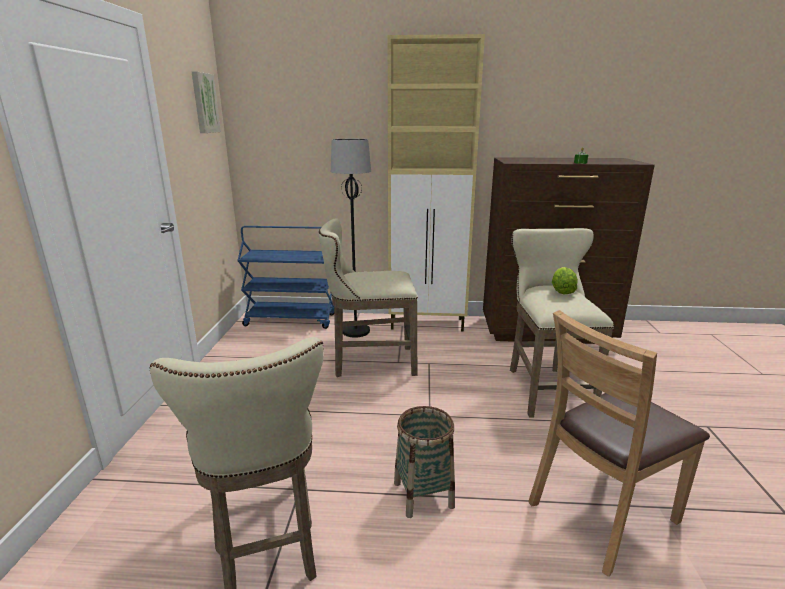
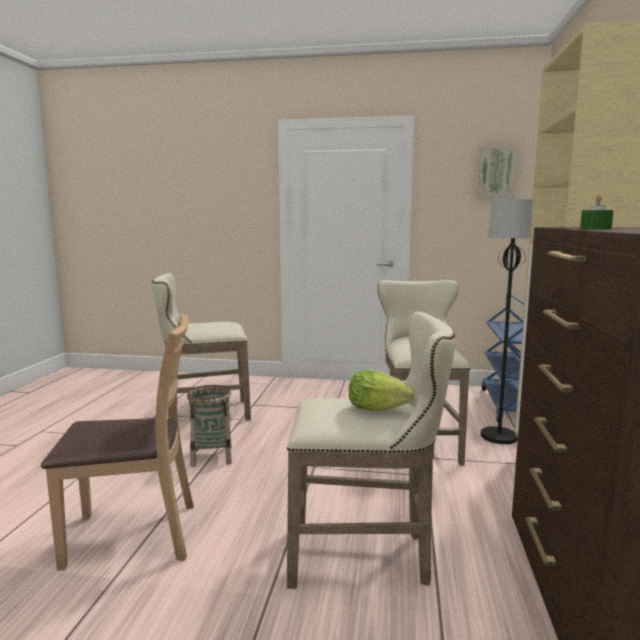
camera: 95 degrees right, 10 degrees down
brown chair [528,310,710,577] -> brown chair turned 105 degrees clockwise [41,314,194,571]

